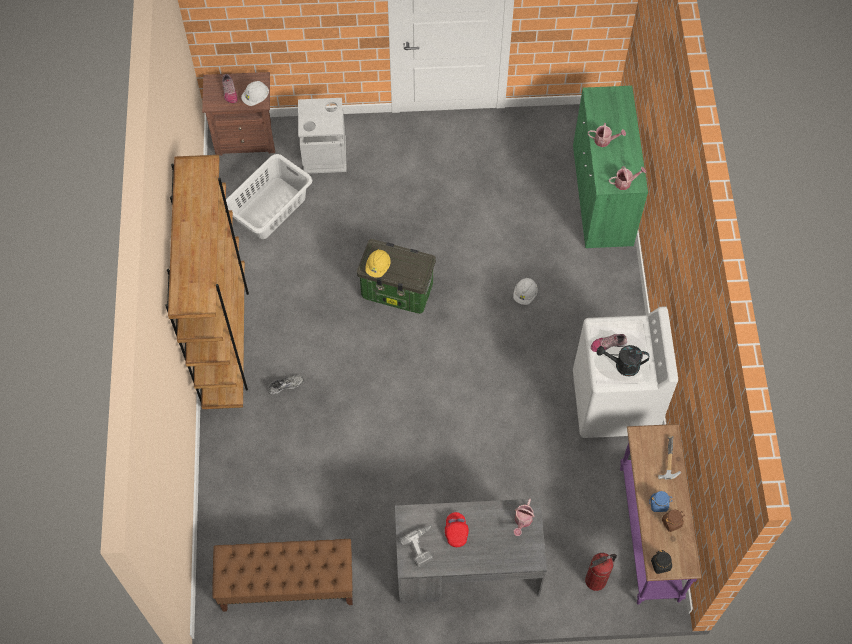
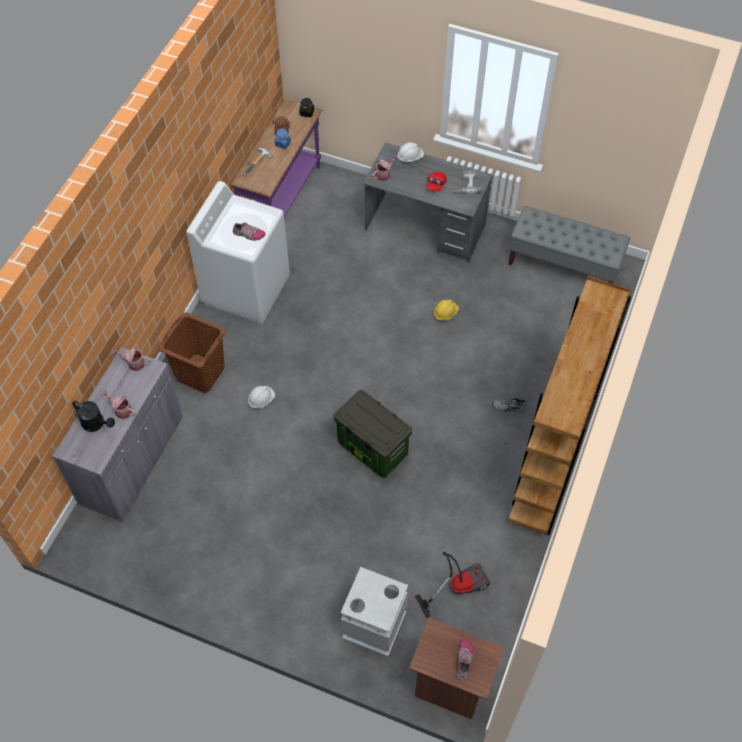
camera: 155 degrees left, 5 degrees down
brown bench [213,539,353,612] -> grey bench [508,206,630,284]
grey laundry basket [226,154,312,239] -> vacuum cleaner [415,552,490,618]
white hard hat [241,81,269,106] -> white hard hat moved to [397,142,424,162]
yellow hard hat [365,249,391,278] -> yellow hard hat moved to [434,300,459,322]
green cabinet [573,86,648,249] -> grey cabinet [52,347,183,522]
fire extinguisher [585,553,617,591] -> none
black watering can [597,345,649,376] -> black watering can moved to [72,400,115,432]
none -> brown laundry basket [158,312,226,393]

